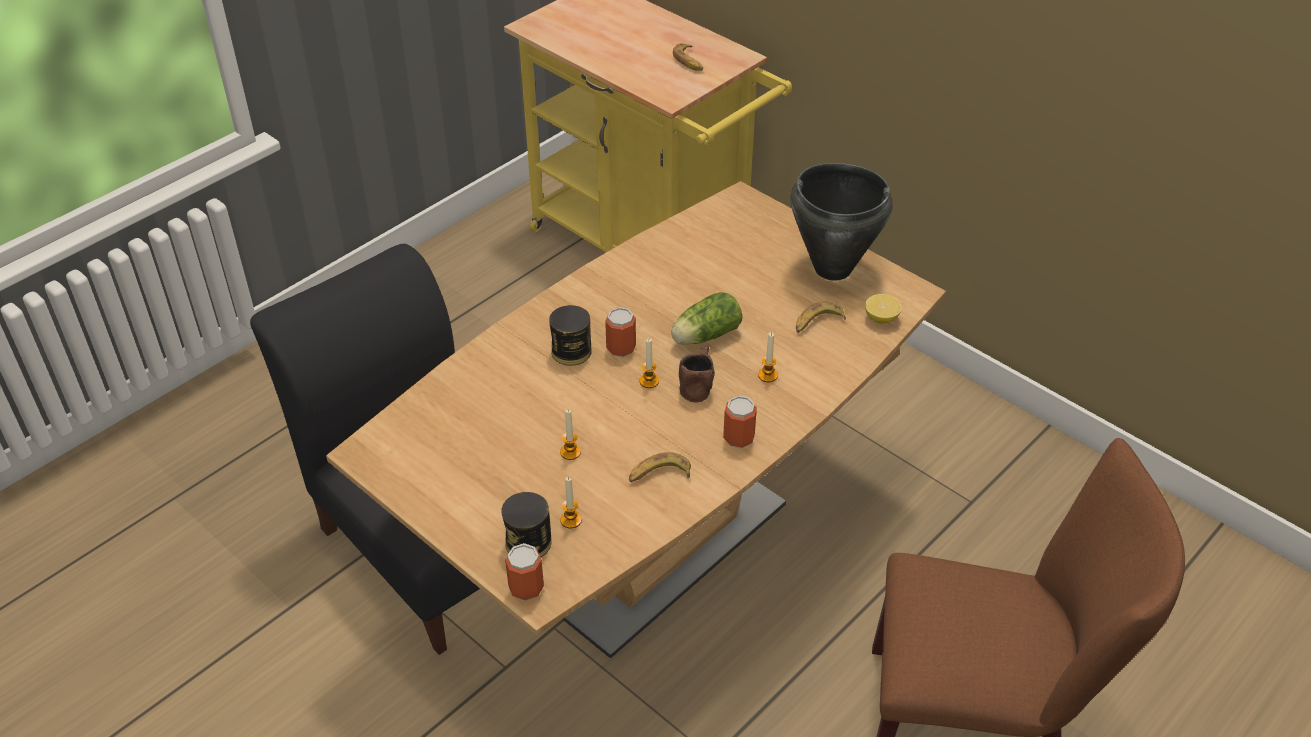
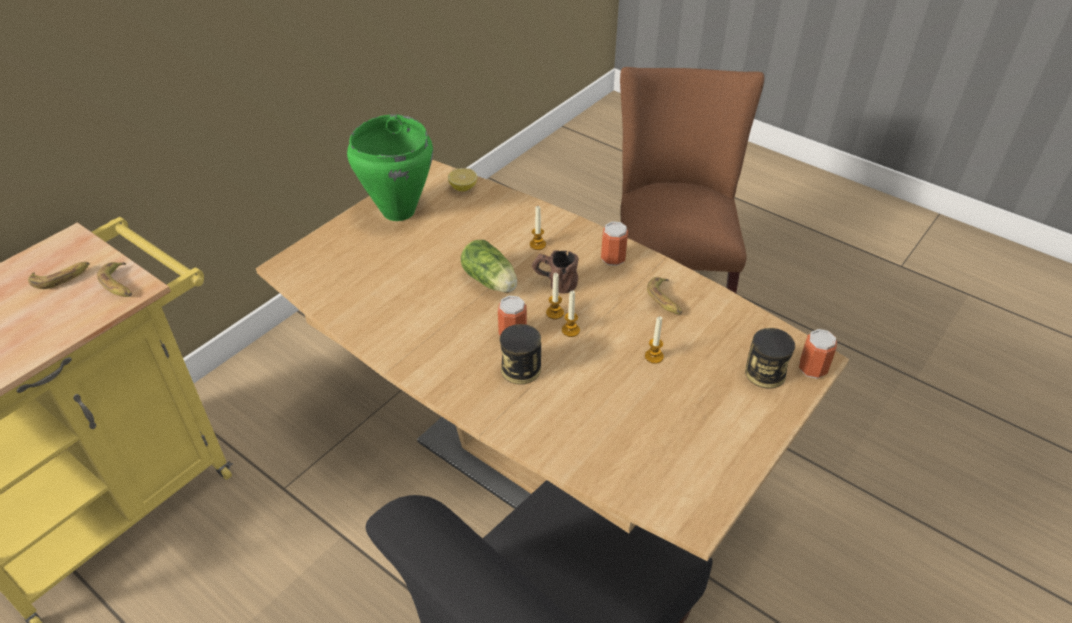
camera: 95 degrees left, 0 degrees up
candle [560,477,582,528] -> candle moved to [562,290,580,337]
black cooking pot [791,163,893,281] -> green cooking pot [347,114,433,221]
banana [796,302,846,333] -> banana moved to [97,262,132,297]

